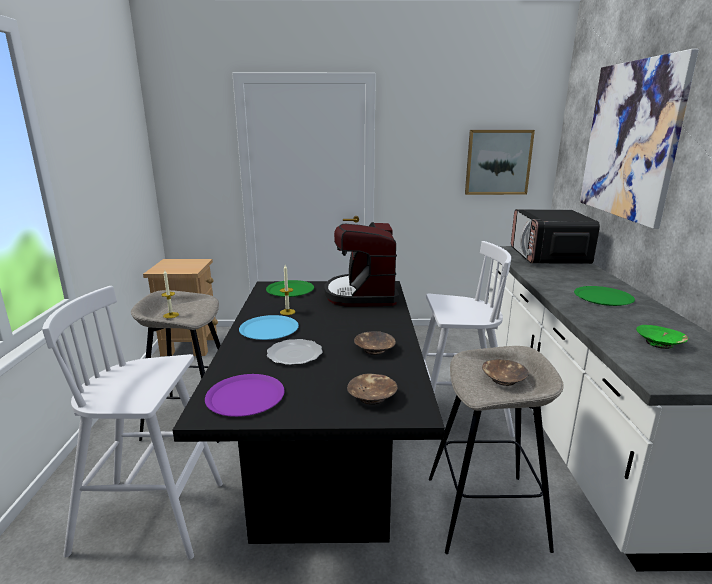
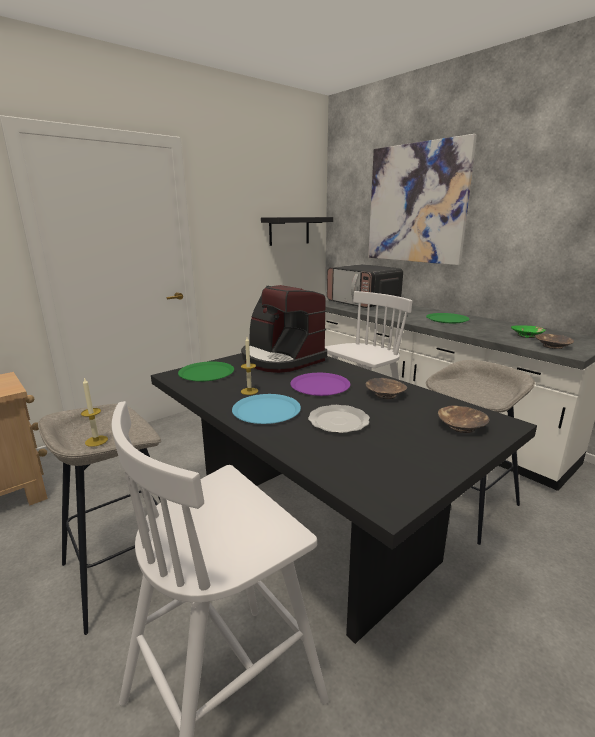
camera: 40 degrees left, 0 degrees up
purple plate [205,374,285,417] -> purple plate moved to [290,373,350,396]
picture [465,130,535,195] -> black shelf [261,217,333,246]
brown bowl [482,359,529,386] -> brown bowl moved to [535,334,574,349]

